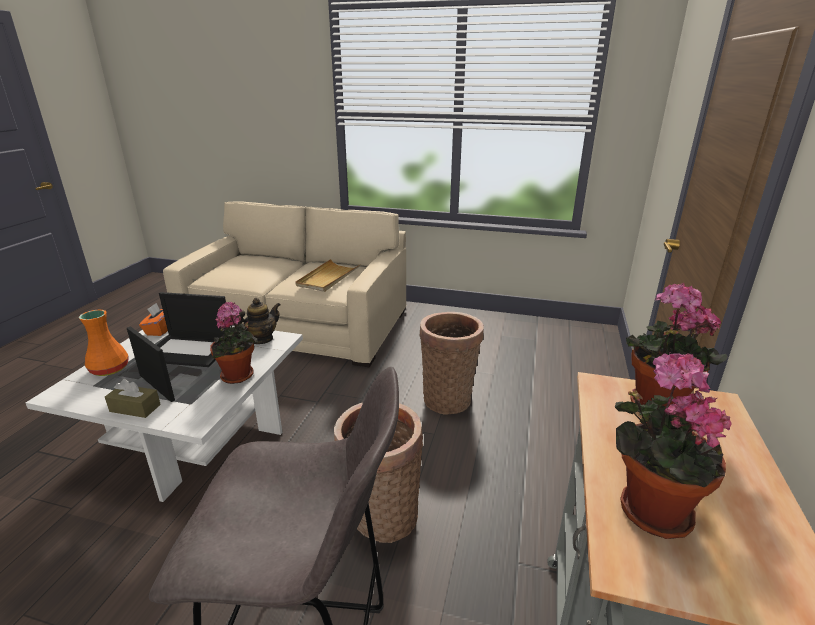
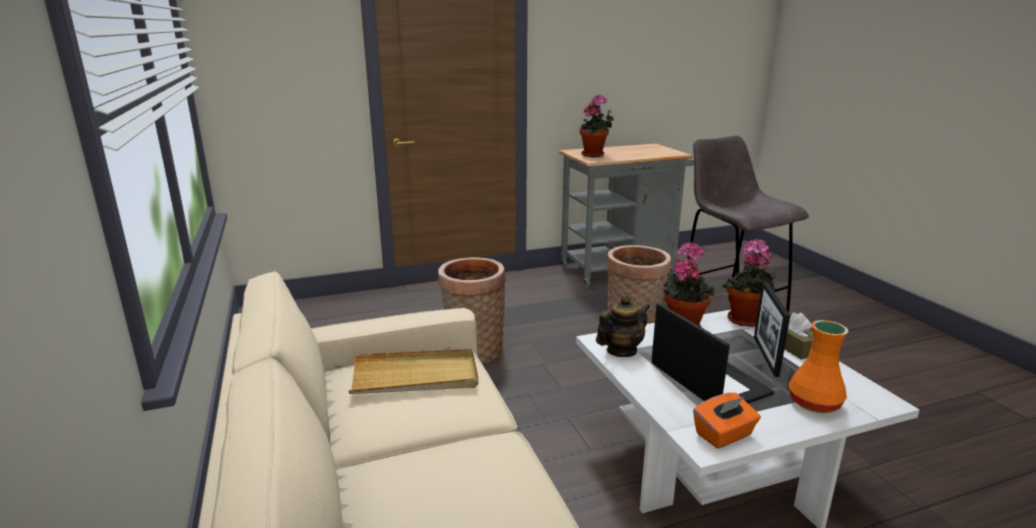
camera: 125 degrees left, 5 degrees down
teapot [235,298,280,344] -> teapot turned 135 degrees clockwise [596,295,651,357]
potted plant [615,353,732,539] -> potted plant moved to [722,238,776,327]

